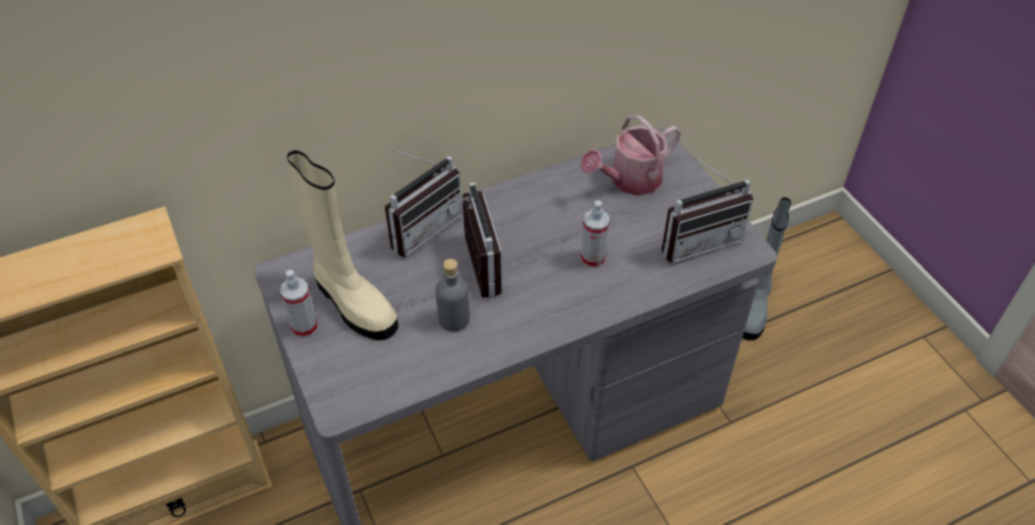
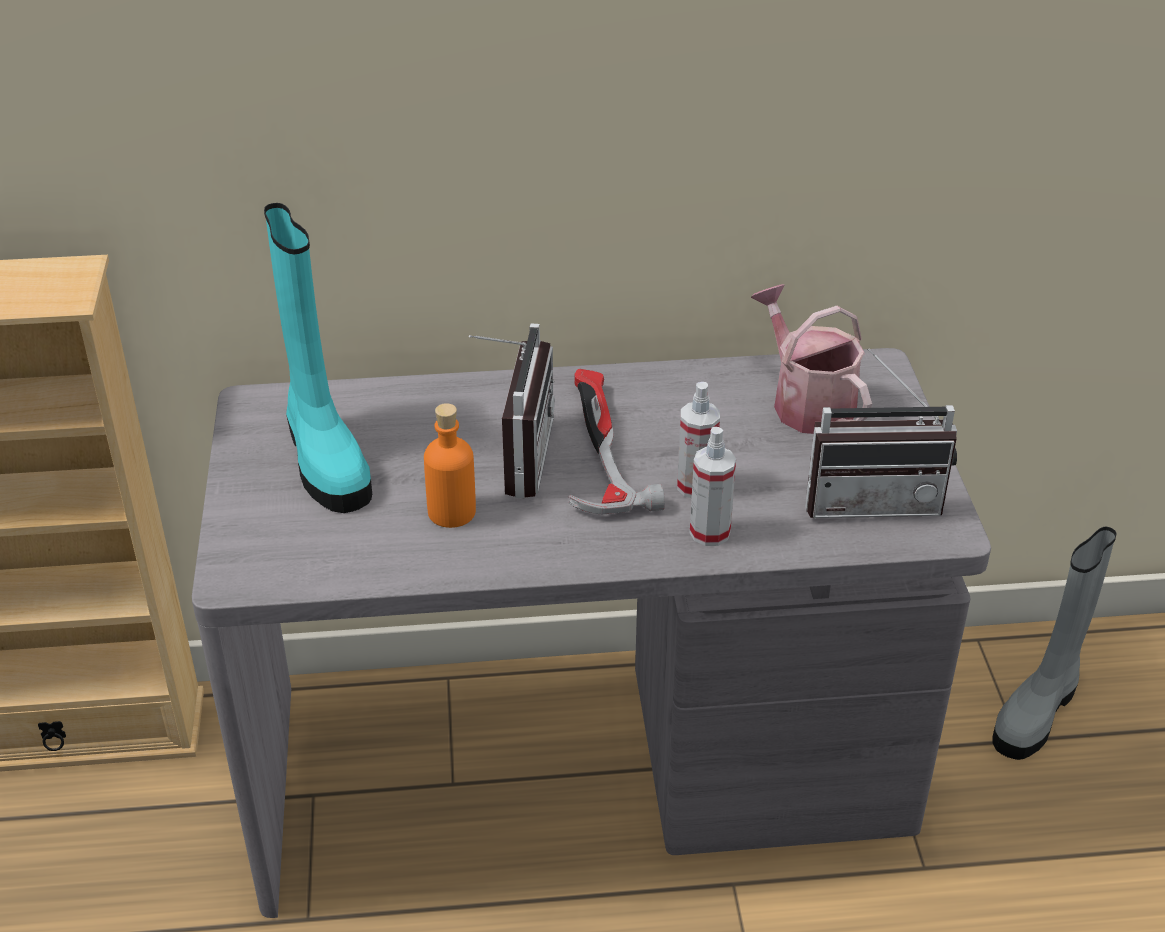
camera: 20 degrees right, 10 degrees down
spray bottle [280,270,318,338] -> spray bottle moved to [690,427,736,546]
beige boot [287,150,398,340] -> turquoise boot [264,203,372,513]
radio [385,149,462,257] -> none
grey bottle [436,259,470,332] -> orange bottle [424,403,476,528]
watering can [580,115,681,196] -> watering can turned 75 degrees clockwise [751,284,872,434]
none -> hammer [568,369,665,514]

